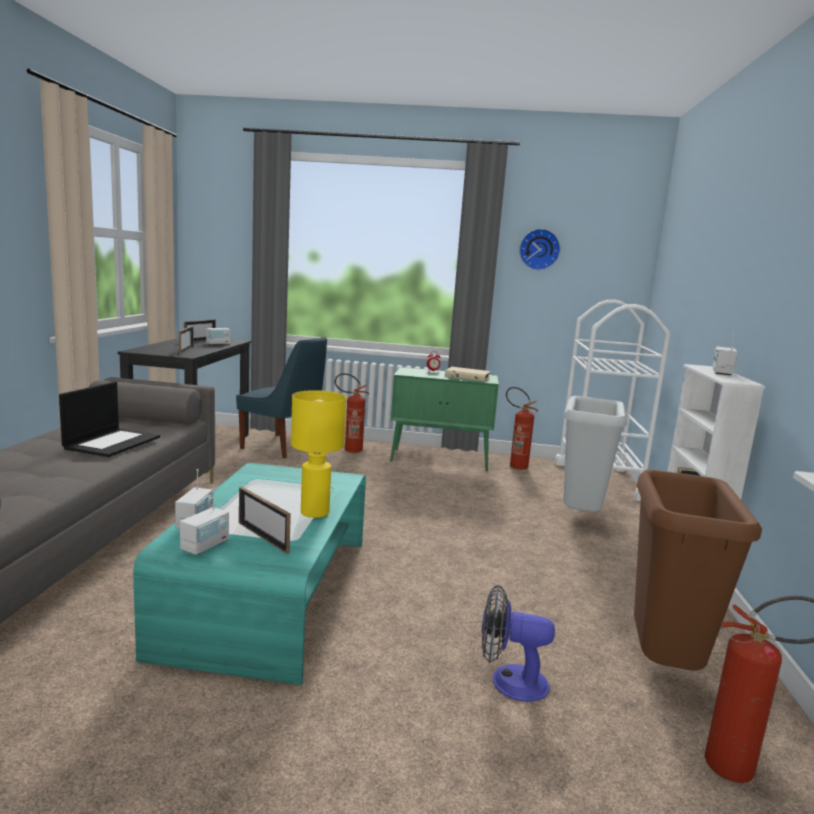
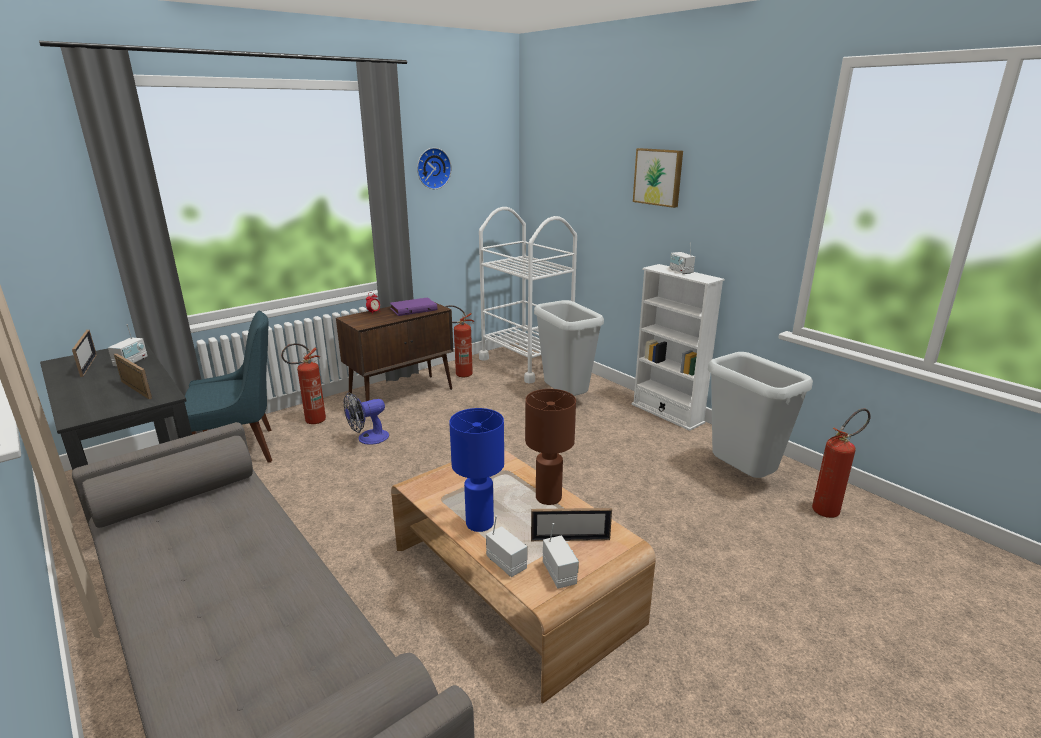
camera: 45 degrees left, 10 degrees up
laptop [59,382,160,457] -> none
turquoise coffee table [133,463,366,685] -> brown coffee table [391,450,656,703]
yellow table lamp [291,390,346,518] -> brown table lamp [525,389,576,505]
green cabinet [390,367,499,471] -> brown cabinet [336,303,453,401]
beige book [445,367,490,381] -> purple book [390,297,437,316]
fan [481,584,555,702] -> fan moved to [344,393,389,445]
brown trash can [634,470,762,671] -> grey trash can [708,352,813,478]
none -> blue table lamp [449,408,504,532]
none -> picture [633,148,683,208]

